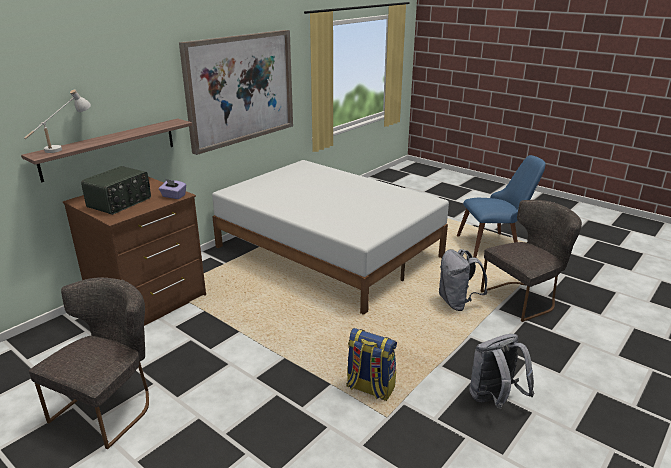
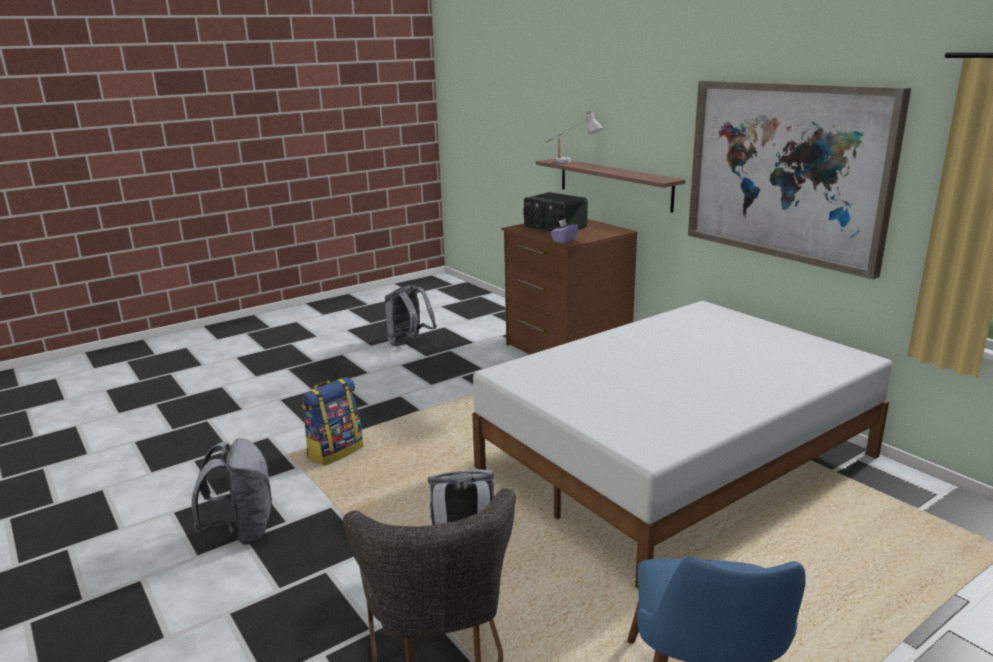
camera: 105 degrees right, 5 degrees down
grey chair [29,278,149,450] -> grey backpack [385,285,437,346]

